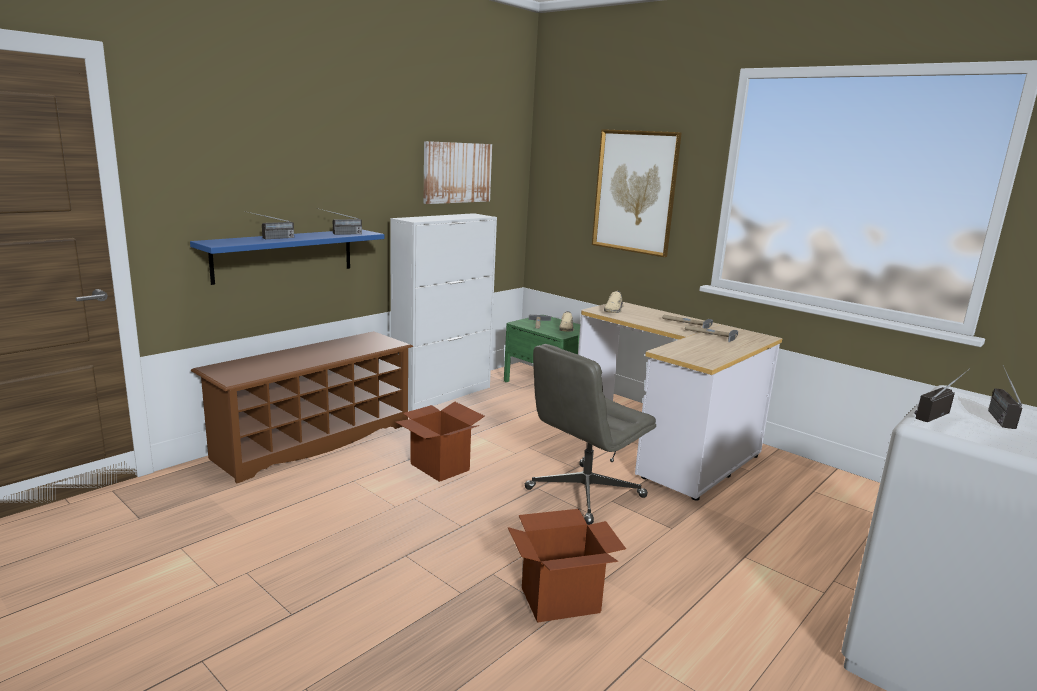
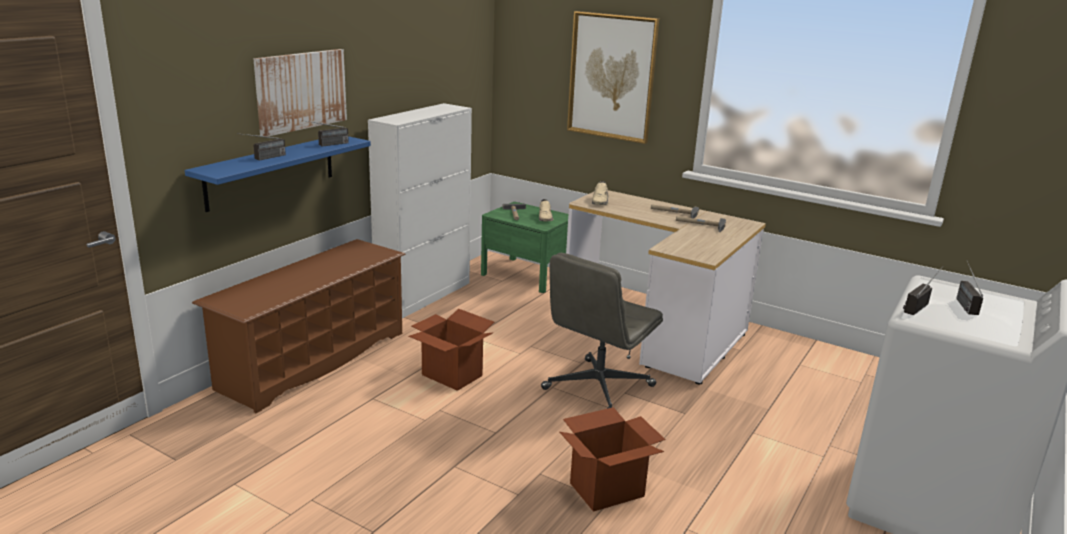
camera: 10 degrees left, 5 degrees up
picture [423,141,492,204] -> picture moved to [253,49,347,137]

